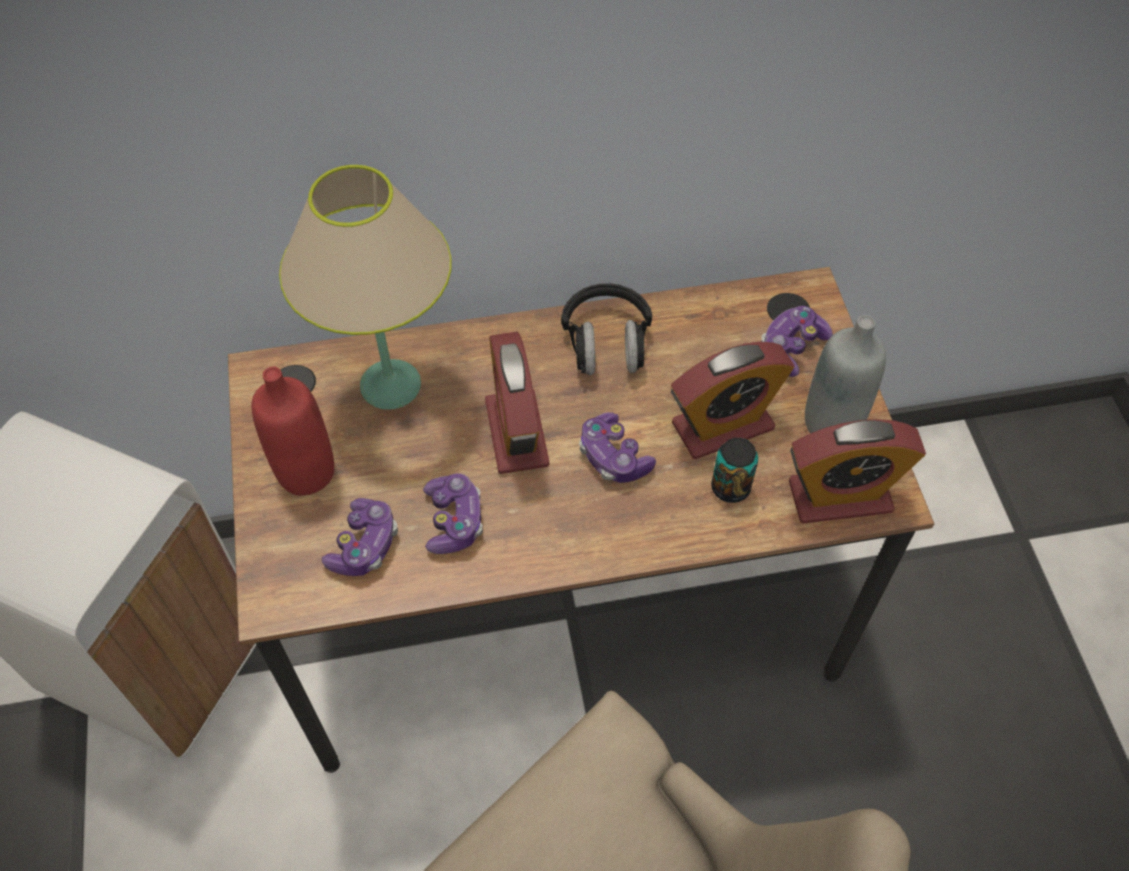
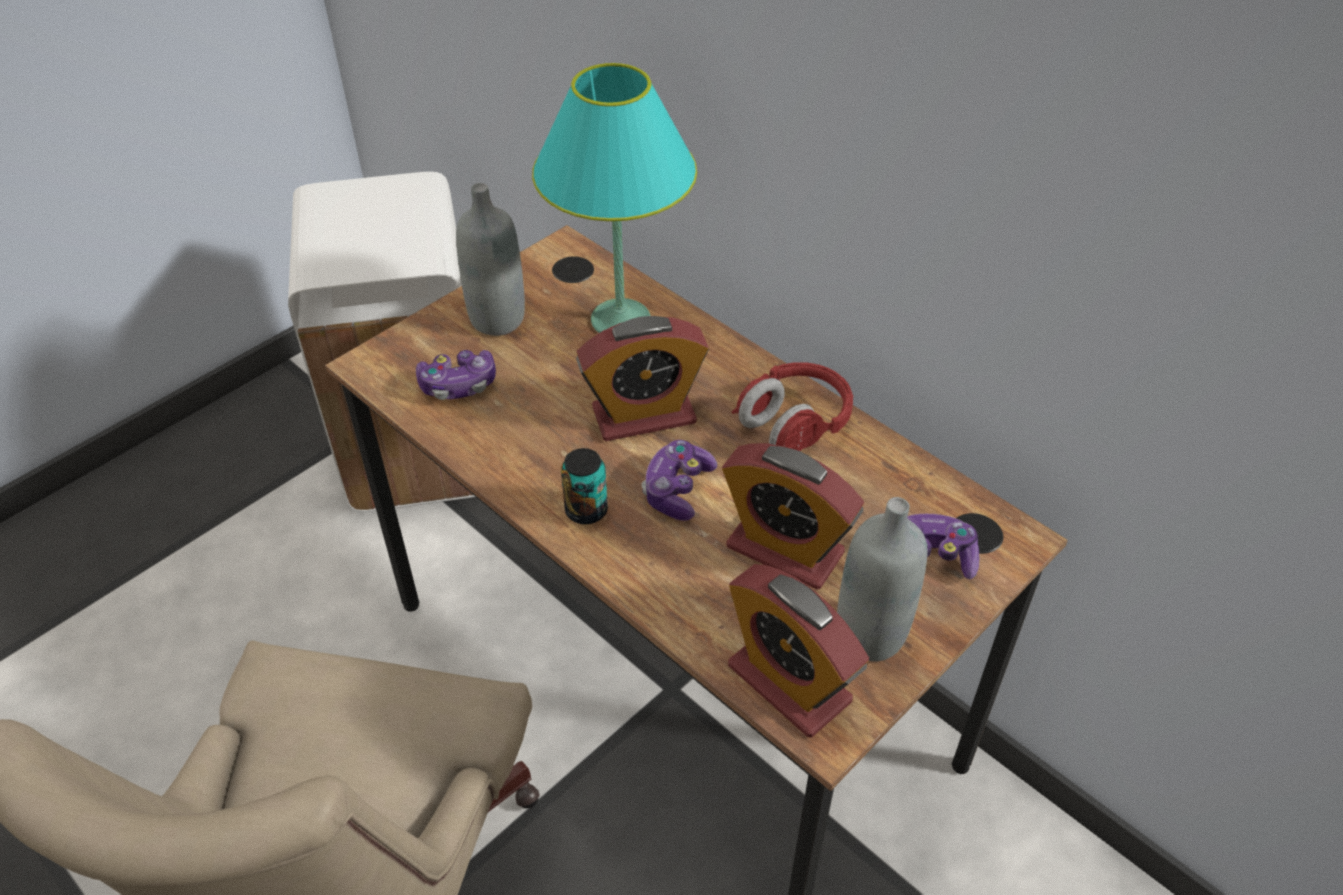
camera: 55 degrees right, 10 degrees down
red bottle [251,366,334,496] -> grey bottle [456,183,525,336]
beige table lamp [279,165,452,410] -> turquoise table lamp [532,63,697,333]
game controller [423,473,483,554] -> none
alarm clock [485,332,549,474] -> alarm clock turned 150 degrees counterclockwise [576,316,709,441]
black headphones [561,283,652,375] -> red headphones [732,362,853,451]
can [711,438,758,503] -> can moved to [561,448,608,524]

